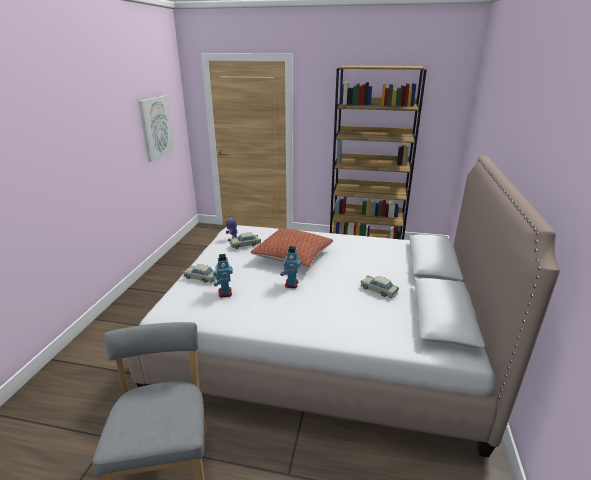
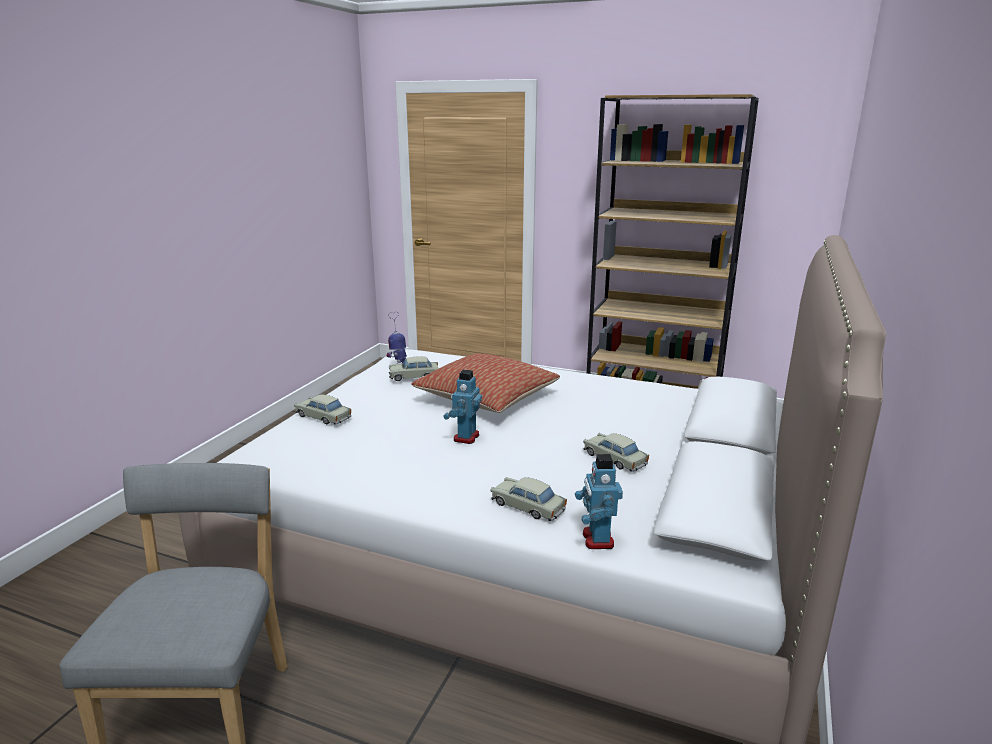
camera: 10 degrees right, 5 degrees down
picture [138,95,175,162] -> none
toy robot [213,254,233,298] -> toy robot moved to [575,454,623,549]
none -> beige toy car [490,477,567,521]

